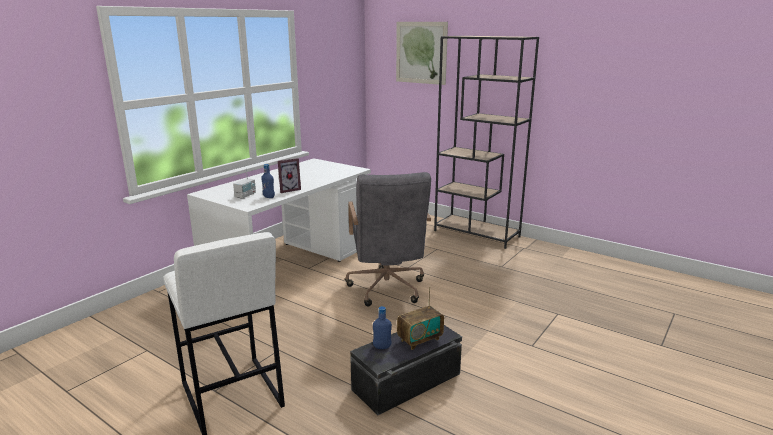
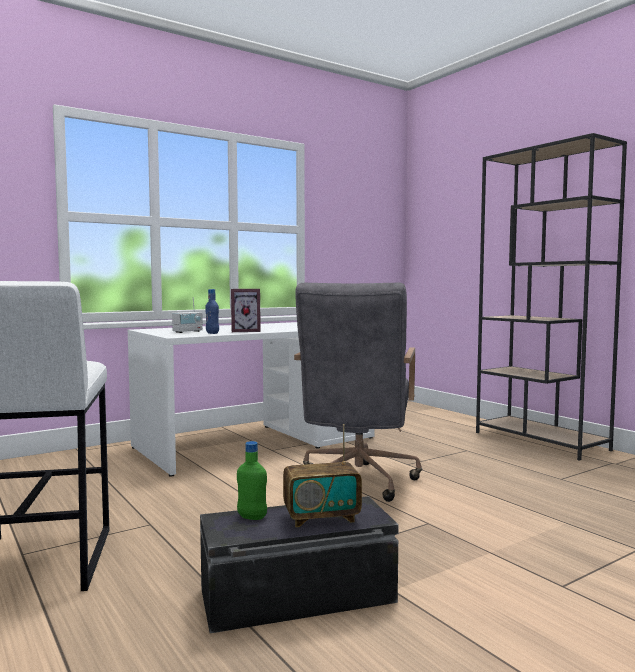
camera: 20 degrees right, 15 degrees down
blue bottle [373,306,392,349] -> green bottle [237,441,267,520]
picture [396,22,448,85] -> none

